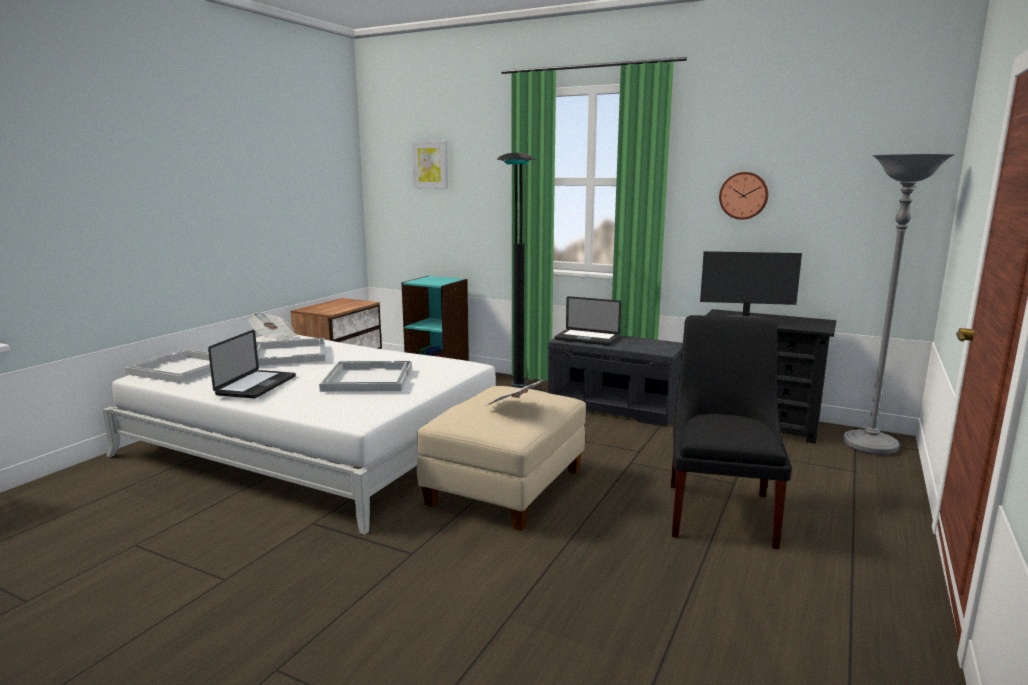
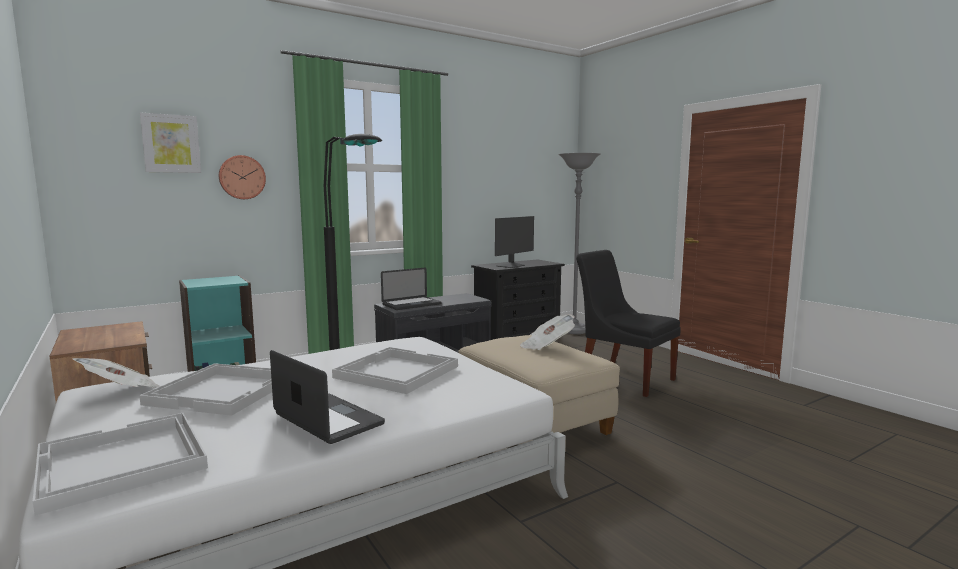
camera: 60 degrees left, 5 degrees down
wall clock [719,172,769,220] -> wall clock moved to [219,155,266,199]

